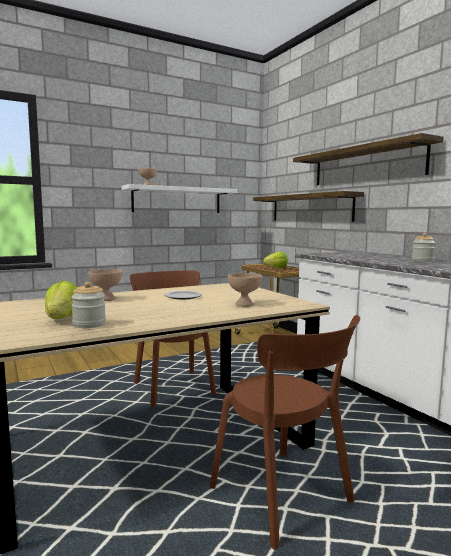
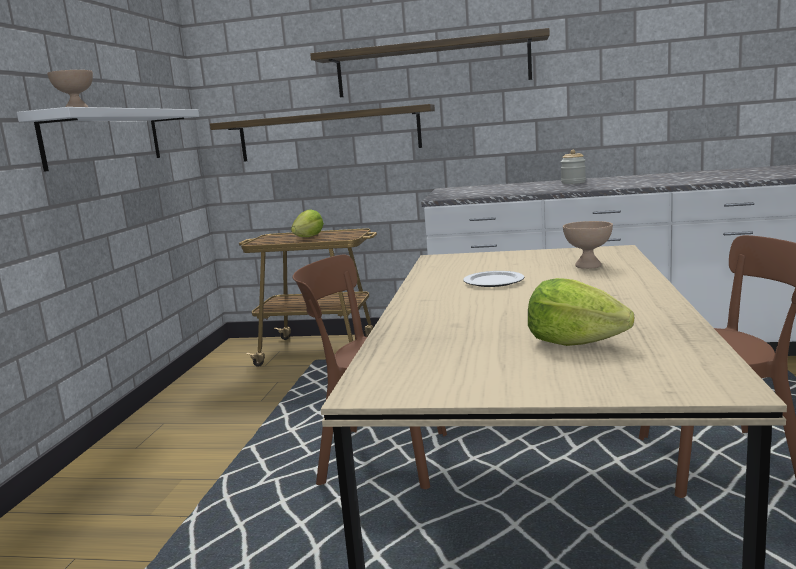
camera: 50 degrees left, 5 degrees up
jar [71,282,106,328] -> none
beige bowl [89,269,123,301] -> none

